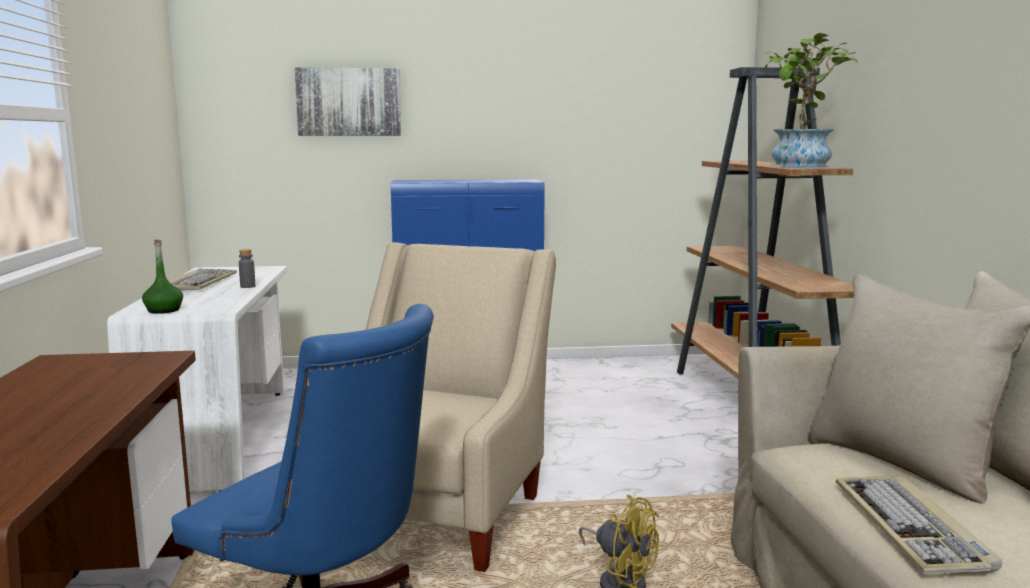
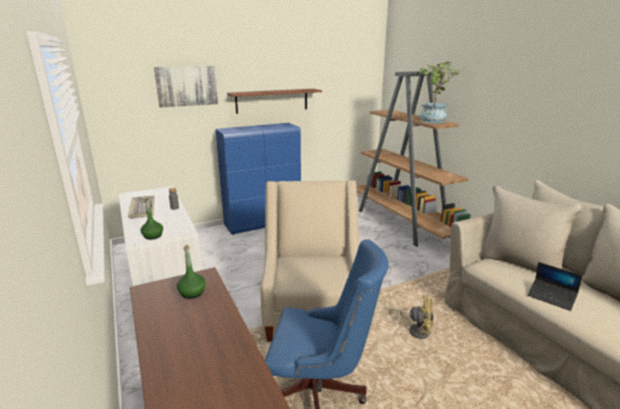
camera: 20 degrees left, 10 degrees up
keyboard [836,476,1002,574] -> laptop [528,262,583,311]
none -> green bottle [177,245,206,299]
none -> brown shelf [227,89,322,114]

